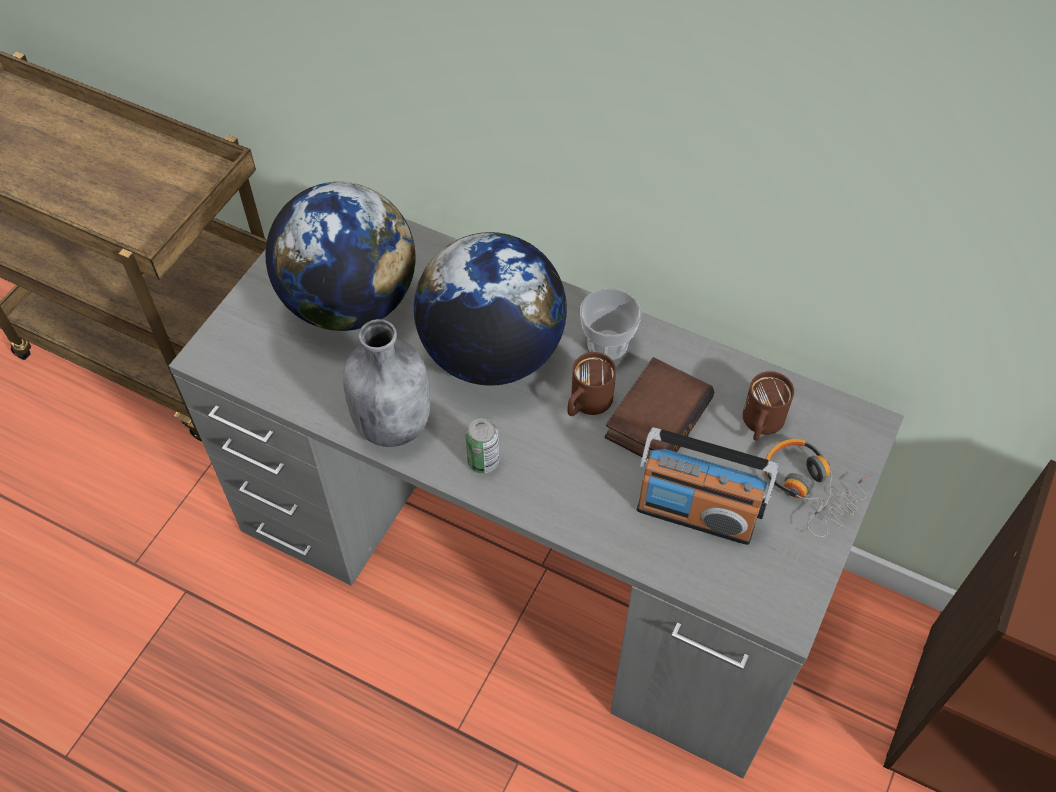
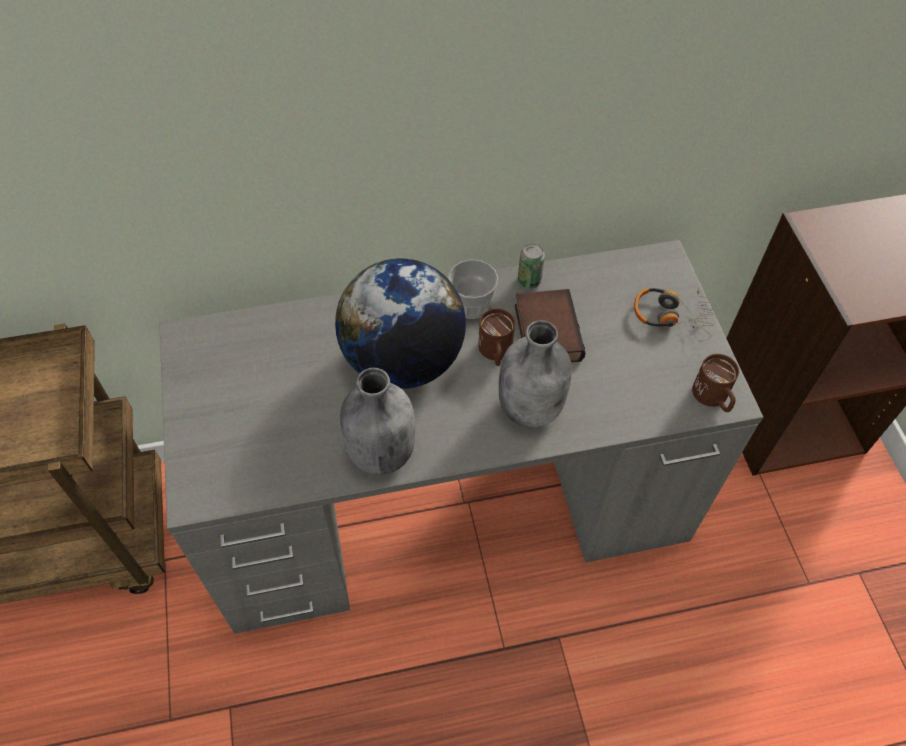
camera: 40 degrees left, 0 degrees up
globe [265,182,415,331] -> none
can [466,418,499,474] -> can moved to [518,244,545,289]
radio [636,427,778,545] -> none
brown mug [743,371,794,440] -> brown mug moved to [692,354,739,412]
none -> grey bottle [499,320,572,427]

